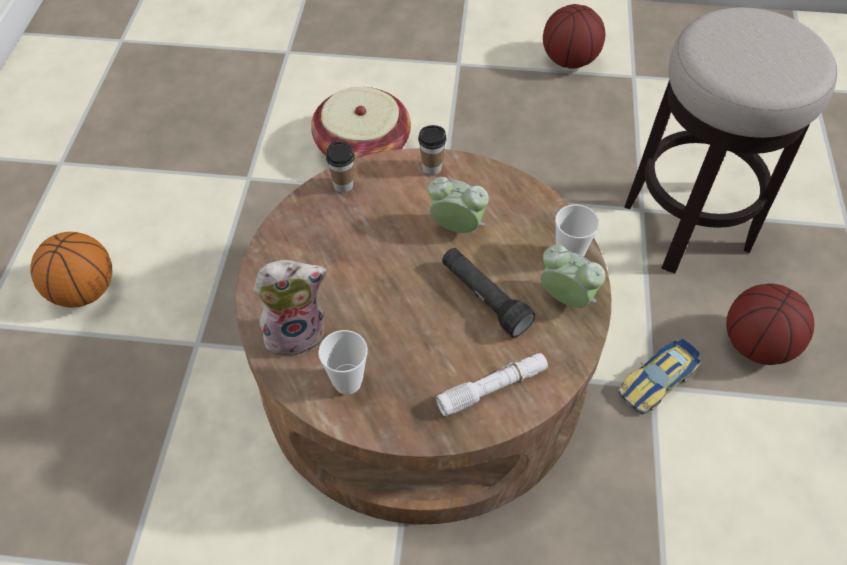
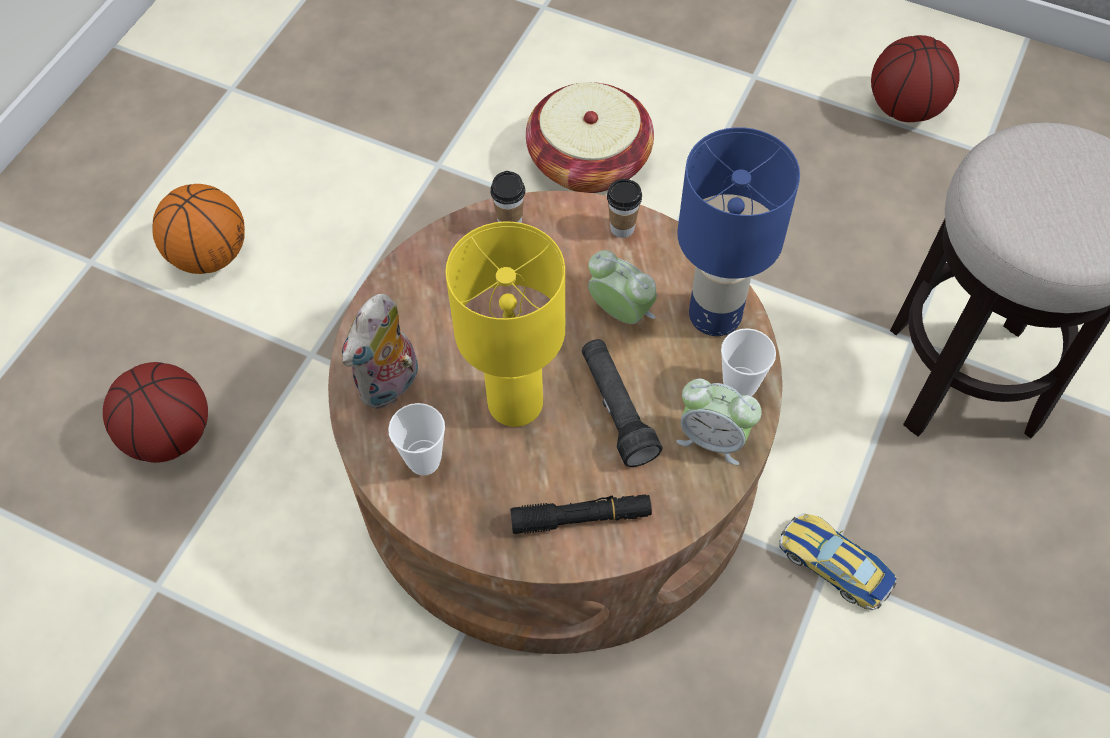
camera: 20 degrees right, 5 degrees up
plush toy [253,260,327,356] -> plush toy turned 120 degrees clockwise [342,294,418,409]
white flashlight [436,353,548,416] -> black flashlight [510,494,652,534]
alarm clock [541,245,605,308] -> alarm clock turned 150 degrees clockwise [676,379,762,465]
toy car [619,339,701,414] -> toy car turned 60 degrees clockwise [779,513,897,610]
basketball [726,283,814,365] -> basketball moved to [103,362,208,463]
none -> yellow table lamp [445,222,565,427]
none -> blue table lamp [677,127,800,336]

